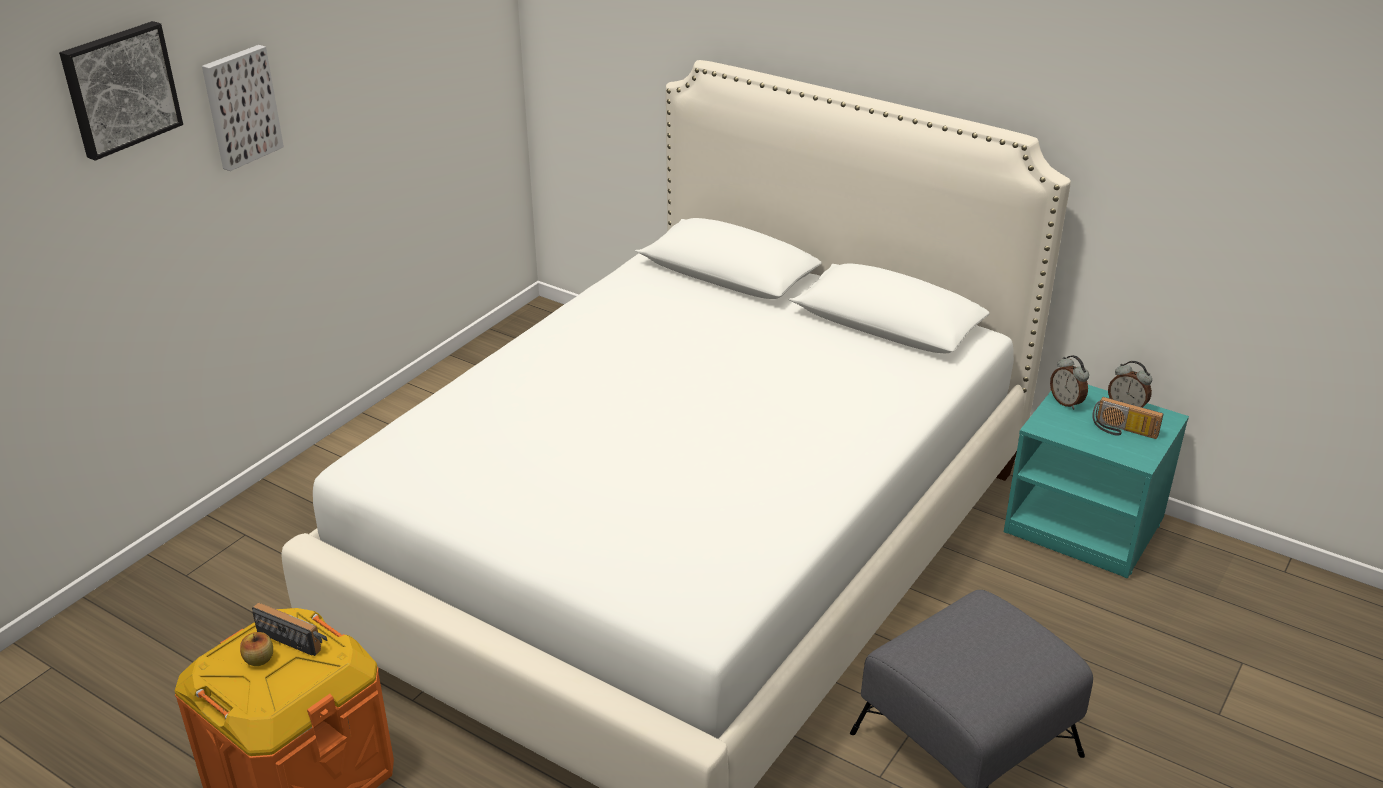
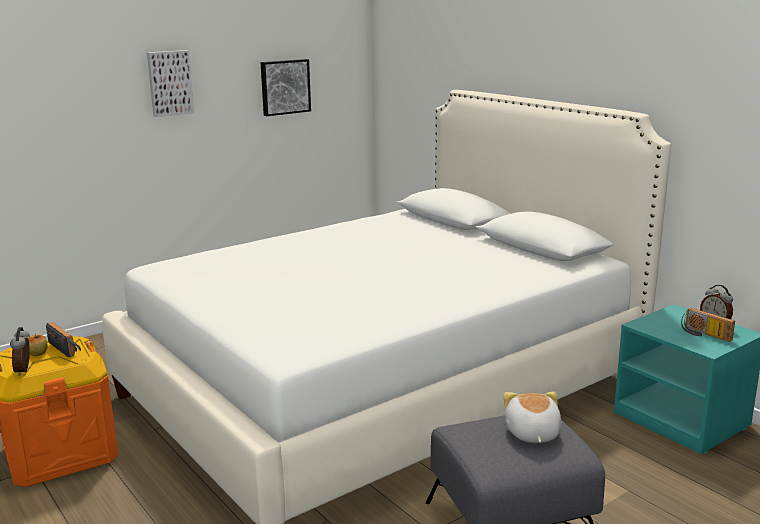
camera: 20 degrees right, 15 degrees down
picture [59,21,183,161] -> picture moved to [260,59,311,116]
alarm clock [1050,355,1089,410] -> alarm clock moved to [10,327,30,376]
none -> plush toy [503,392,562,443]

